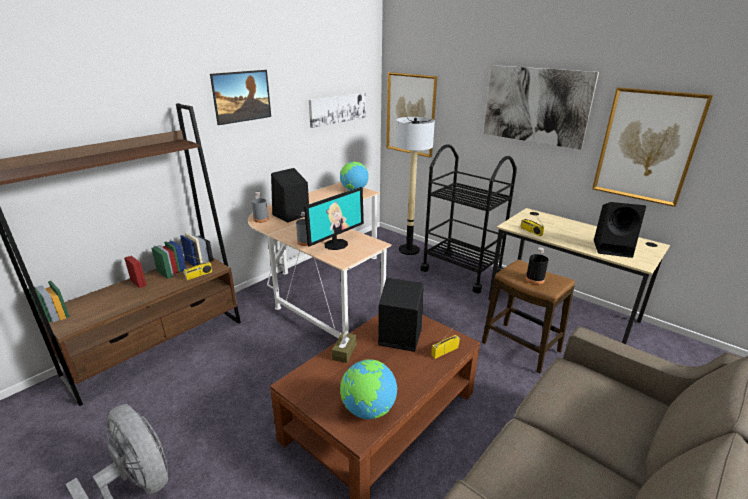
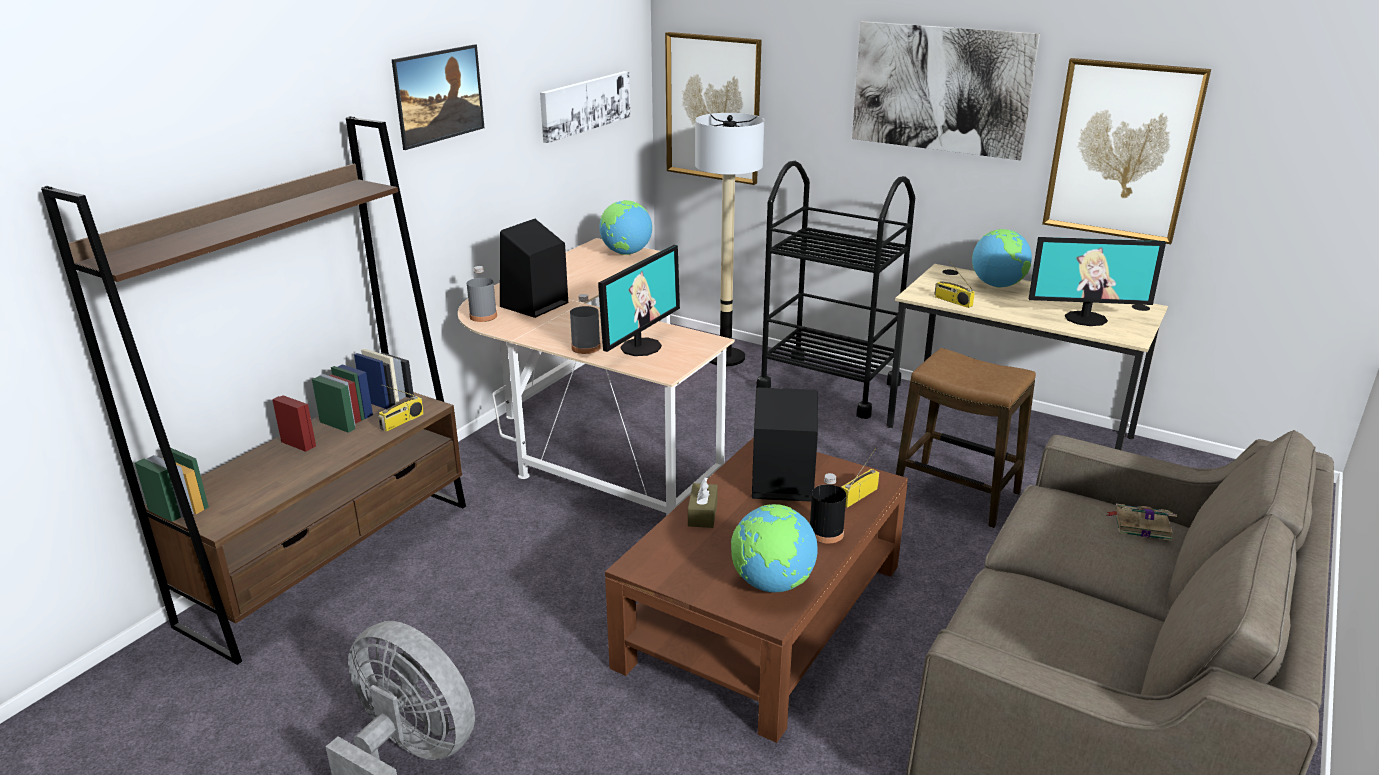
camera: 10 degrees left, 0 degrees up
black bottle [526,247,549,284] -> black bottle moved to [810,473,846,543]
black speaker [594,202,646,258] -> monitor [1029,237,1166,326]
none -> globe [972,229,1032,287]
none -> book [1106,504,1177,541]

